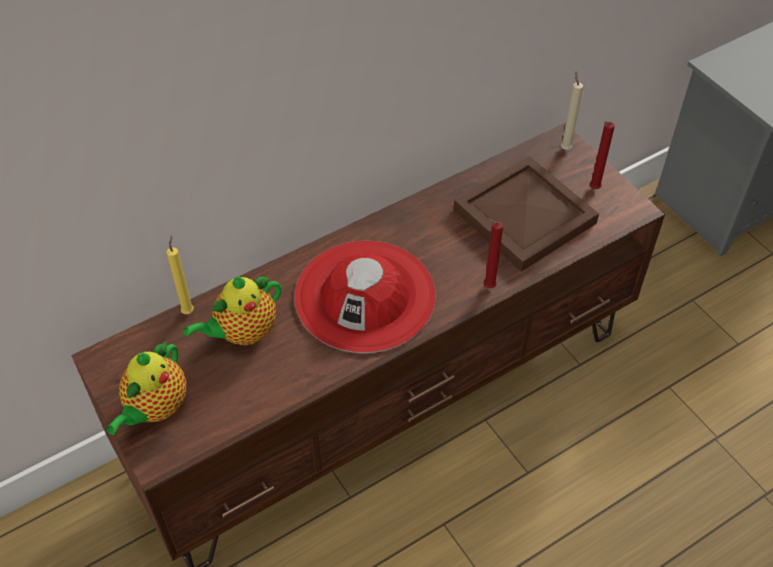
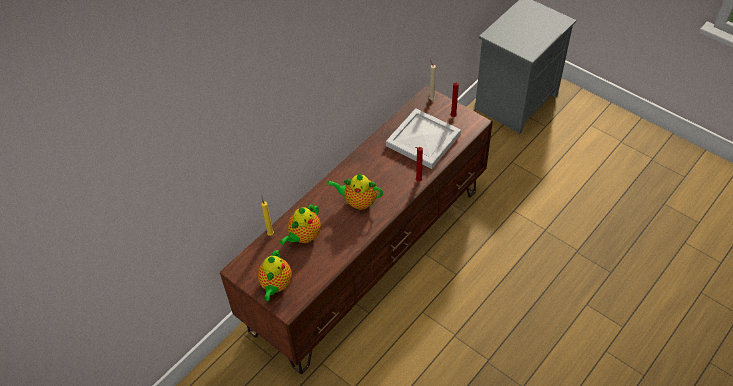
camera: 15 degrees left, 0 degrees up
red hat [294,240,436,353] -> teapot [328,174,383,210]
brown tray [453,156,599,272] -> white tray [386,108,461,169]

